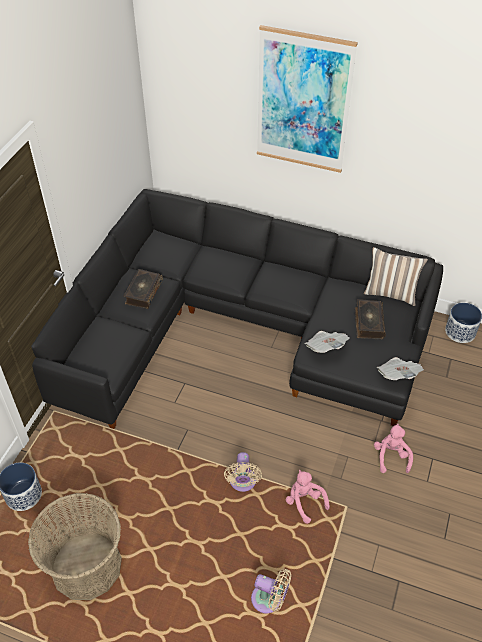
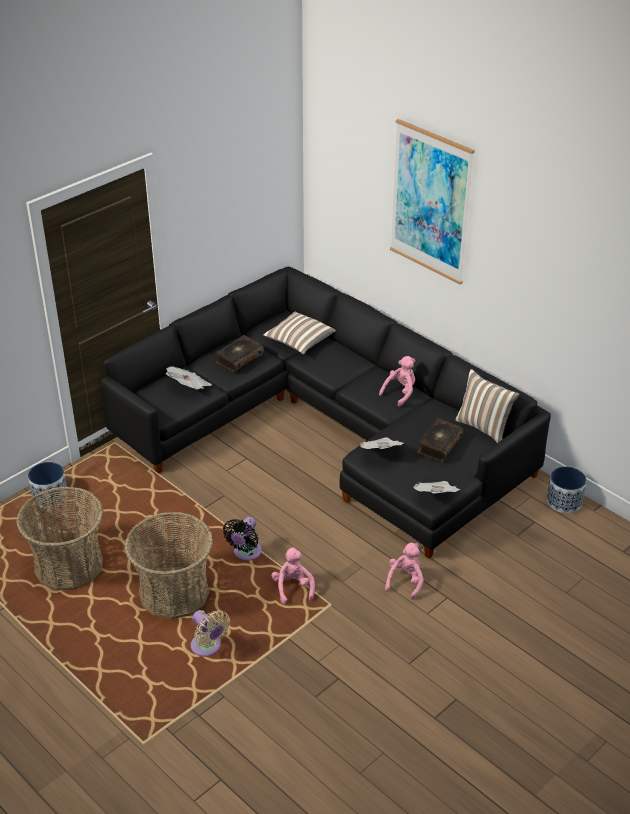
camera: 25 degrees right, 10 degrees down
beige fan [224,452,262,492] -> black fan [223,517,262,560]
none -> basket [125,512,213,619]
none -> newspaper [165,366,212,390]
none -> pillow [263,312,336,354]
none -> pink plush toy [379,356,415,407]

